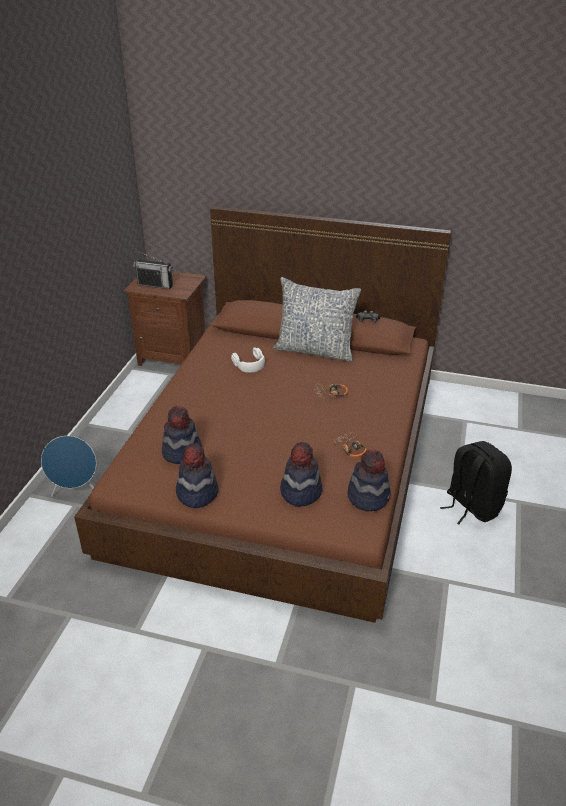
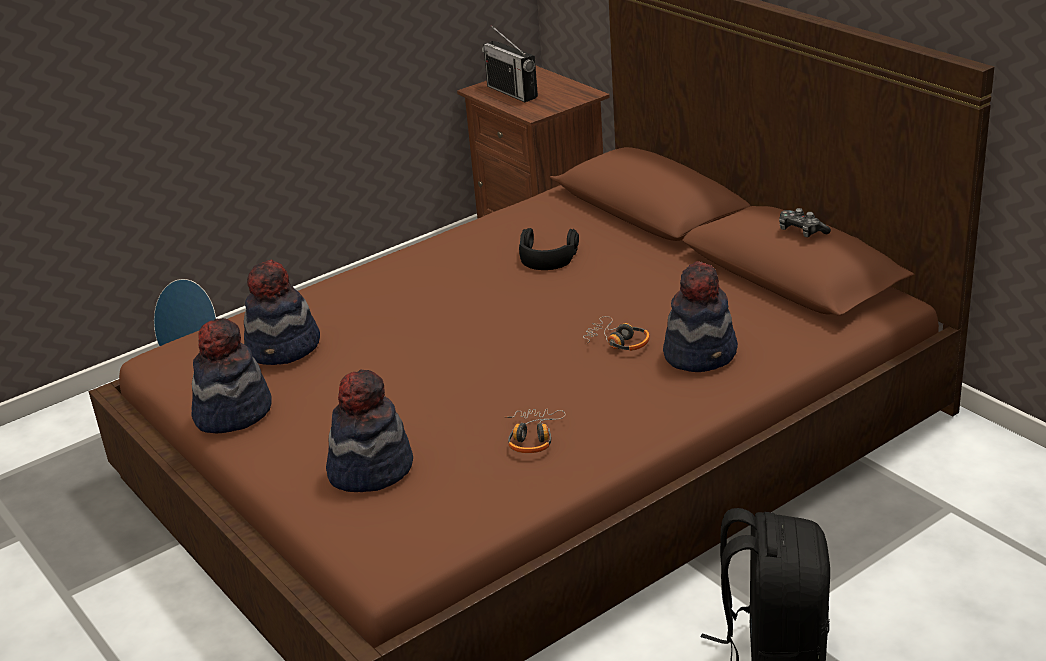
camera: 40 degrees right, 5 degrees down
white headphones [231,347,265,373] -> black headphones [519,228,579,270]
pillow [273,277,361,362] -> none
hat [348,450,391,511] -> hat moved to [663,261,738,372]

